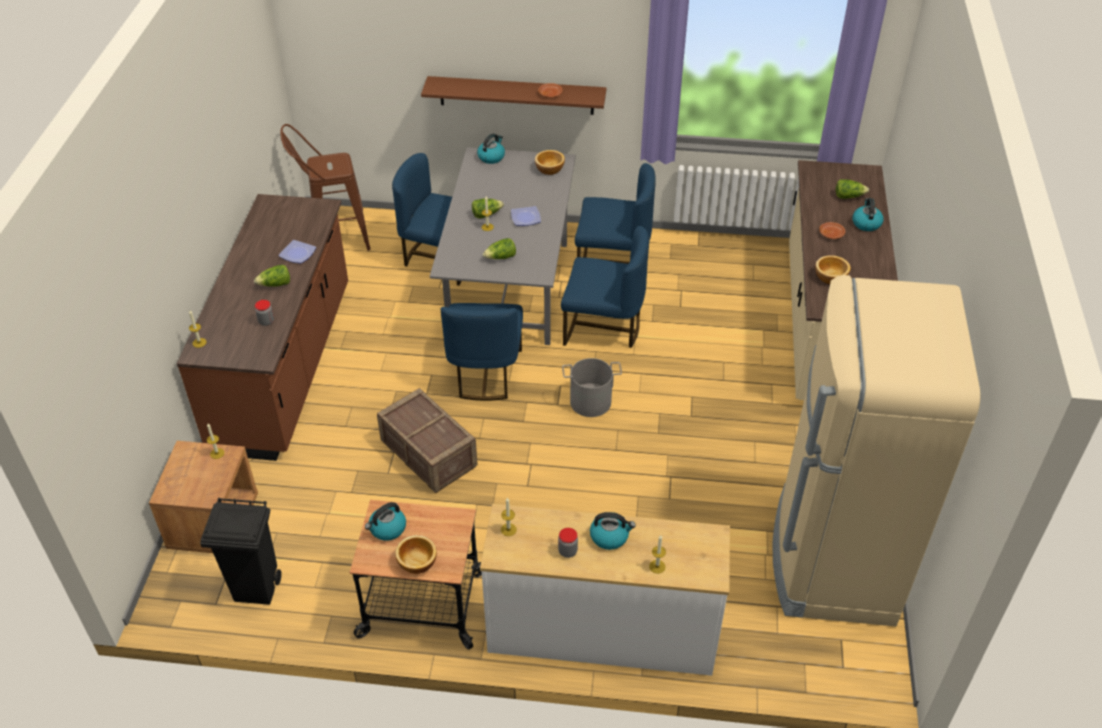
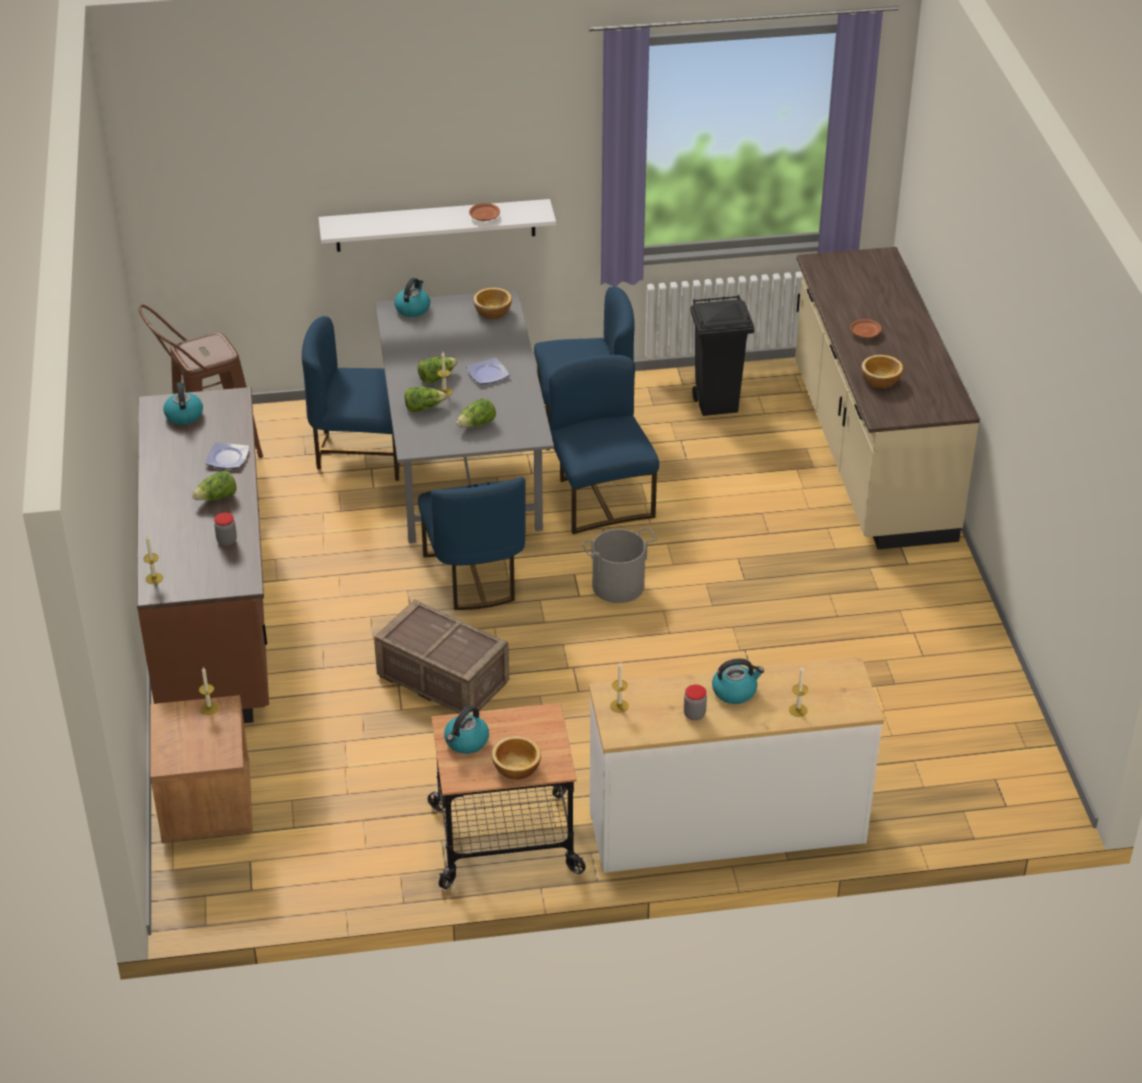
camera: 15 degrees left, 5 degrees down
black trash can [200,497,282,605] -> black trash can moved to [690,295,754,416]
brown shelf [421,76,606,115] -> white shelf [318,199,556,252]
blue chair [561,226,649,348] -> blue chair turned 105 degrees counterclockwise [548,355,659,534]
beige fridge [772,275,981,626] -> none
lettuce [836,179,869,199] -> lettuce moved to [404,387,447,412]
kettle [852,198,883,231] -> kettle moved to [163,382,203,425]

